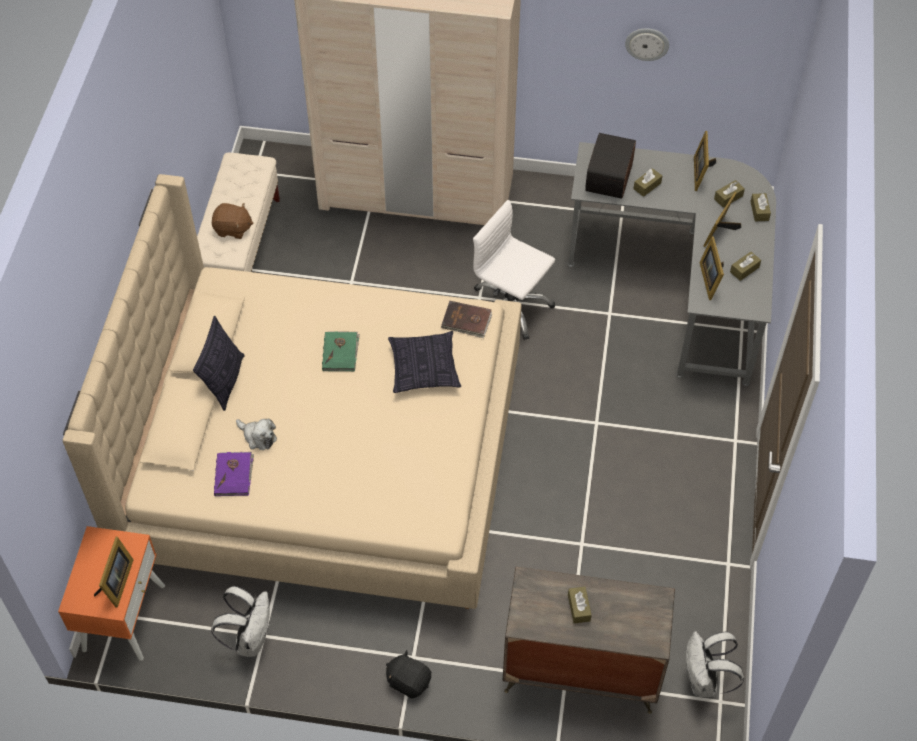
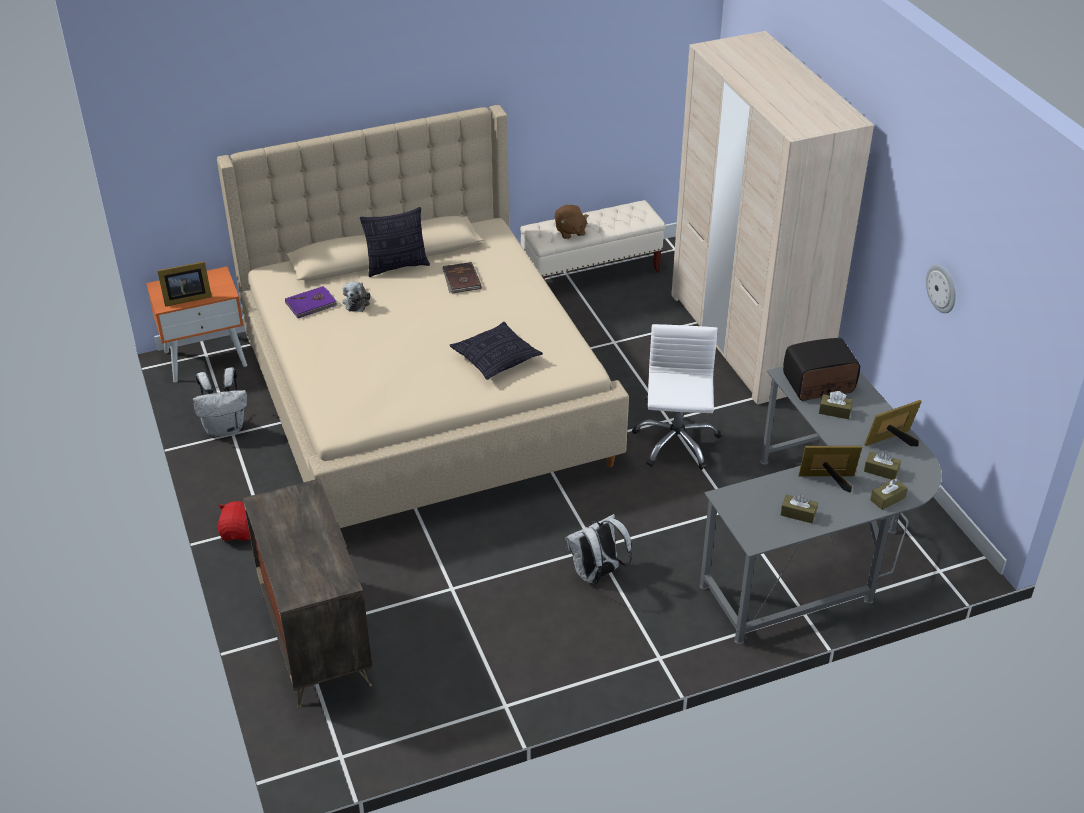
camera: 60 degrees right, 15 degrees down
green book [322,331,360,371] -> none
black plush toy [386,650,431,698] -> red plush toy [218,501,250,541]
brown book [441,301,492,338] -> brown book moved to [443,262,481,293]
brown tissue box [568,587,592,624] -> none
white backpack [686,631,744,697] -> white backpack moved to [566,514,632,584]
picture frame [699,236,724,300] -> none

